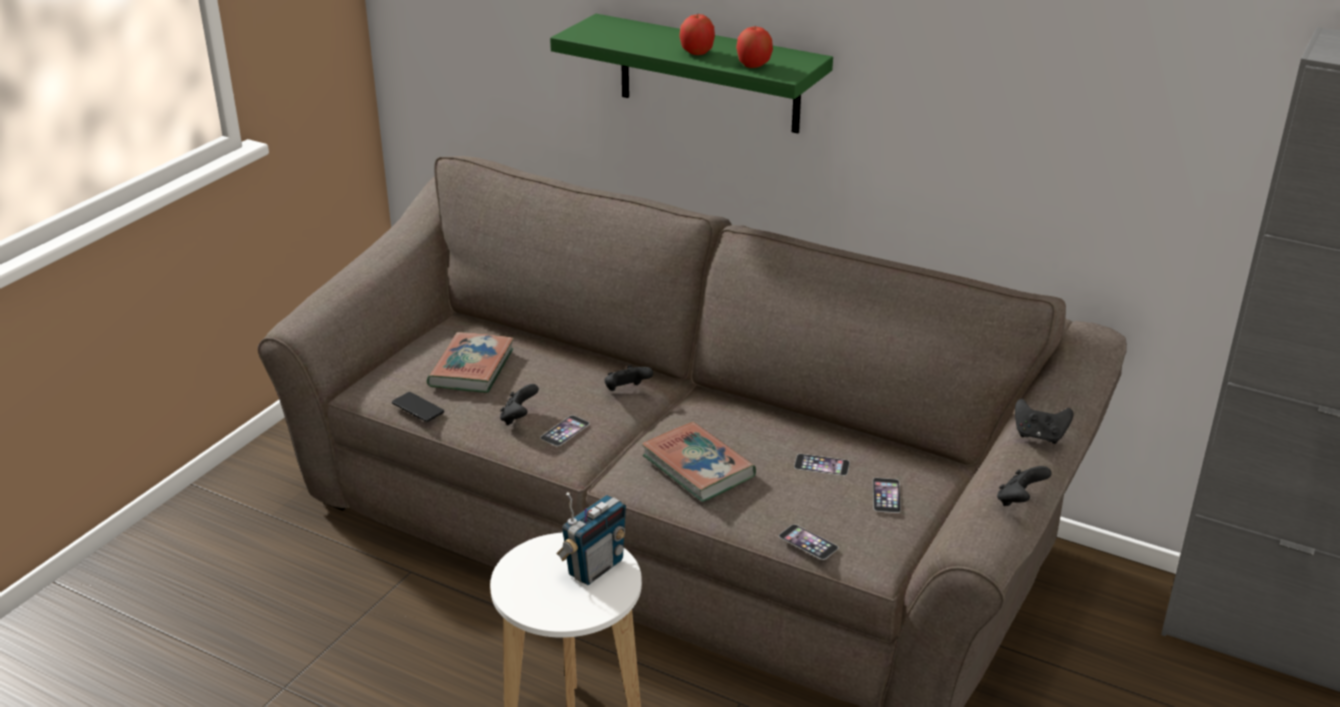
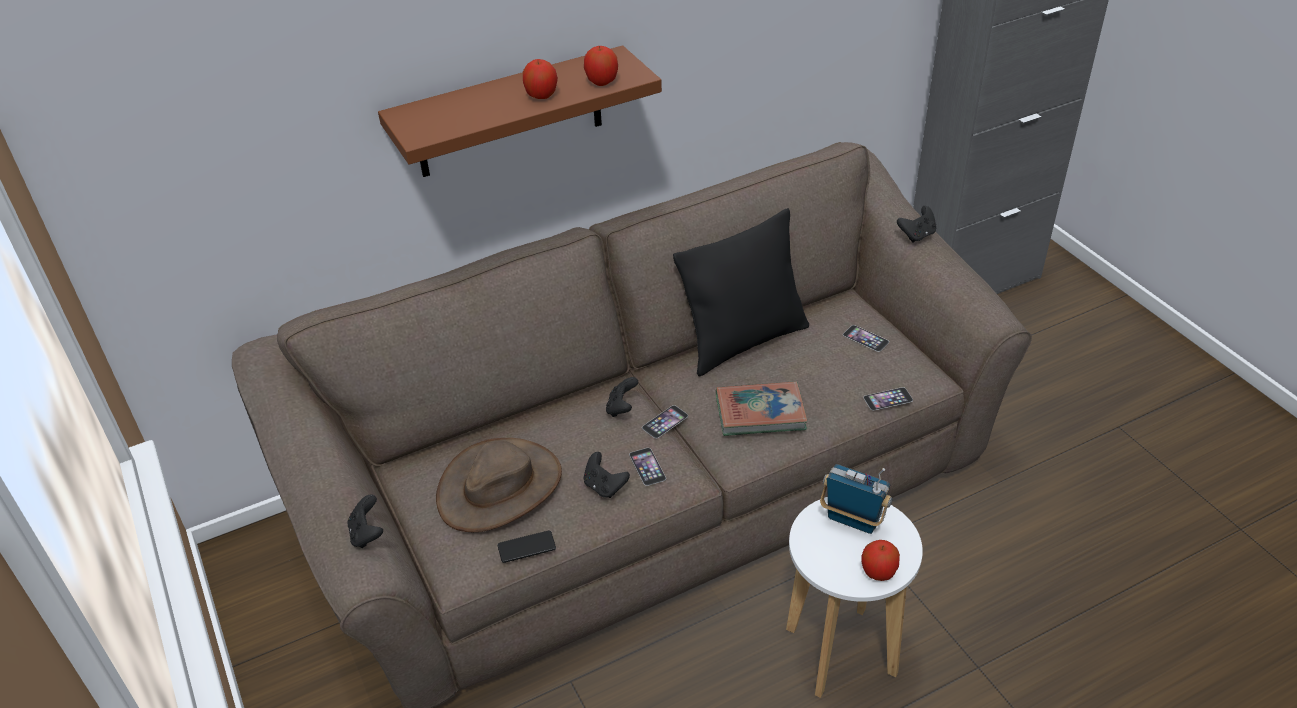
camera: 55 degrees left, 10 degrees up
book [427,332,514,393] -> brown hat [436,438,562,532]
green shelf [550,14,833,133] -> brown shelf [378,45,662,177]
radio [556,492,626,585] -> radio turned 45 degrees counterclockwise [820,464,893,534]
phone [794,454,850,476] -> phone moved to [642,405,688,439]
black game controller [997,466,1052,506] -> black game controller moved to [347,494,383,548]
none -> black pillow [673,208,809,376]
none -> apple [861,540,900,581]

